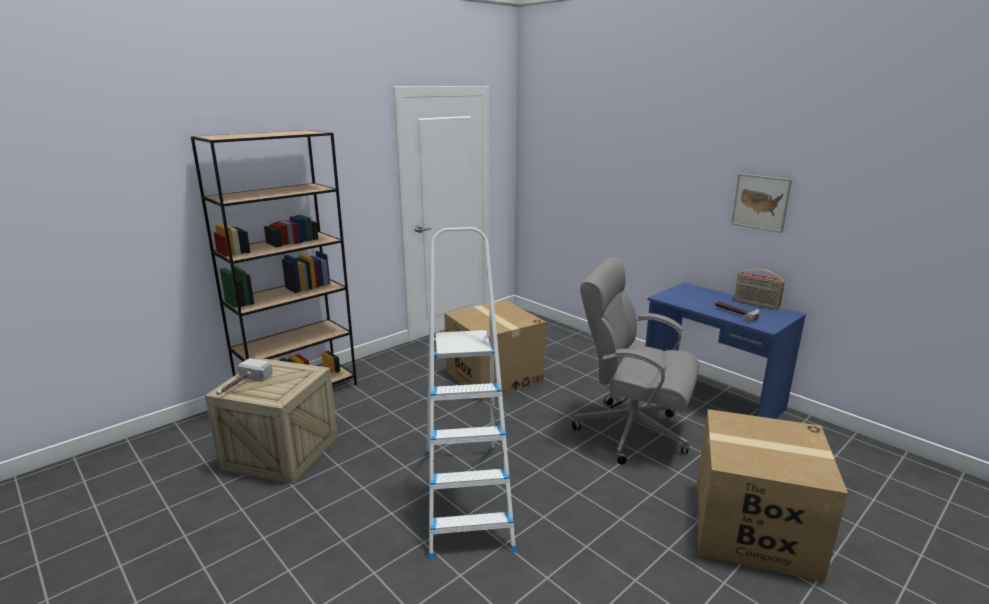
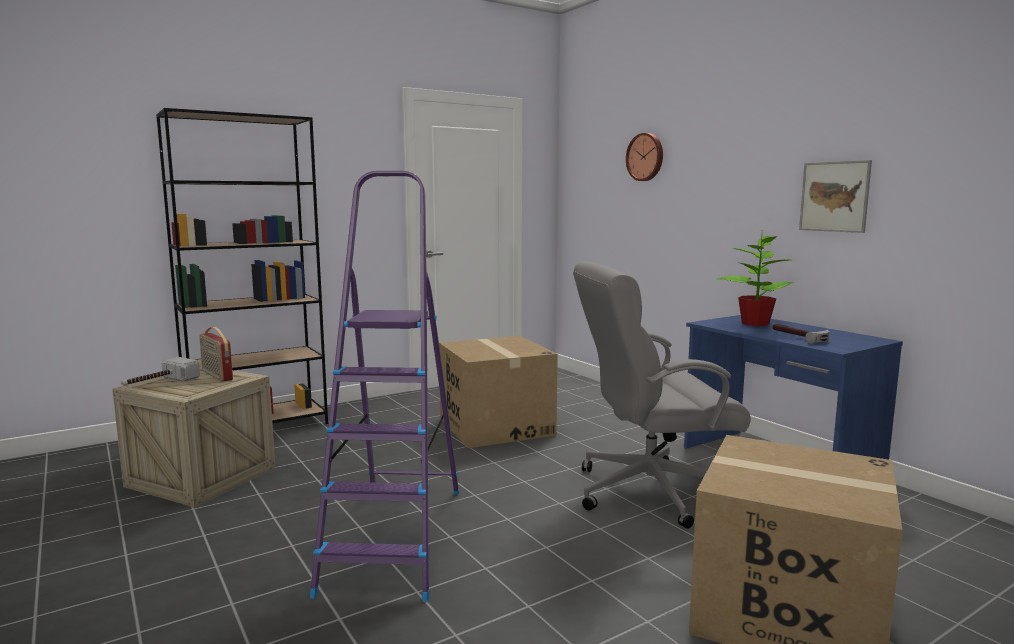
camera: 10 degrees right, 10 degrees down
white step ladder [426,227,516,560] -> purple step ladder [310,171,459,602]
grey office chair [572,257,699,464] -> grey office chair turned 45 degrees counterclockwise [573,262,751,529]
radio [734,269,785,309] -> radio moved to [199,327,233,382]
none -> wall clock [626,133,663,181]
none -> potted plant [717,236,794,326]

